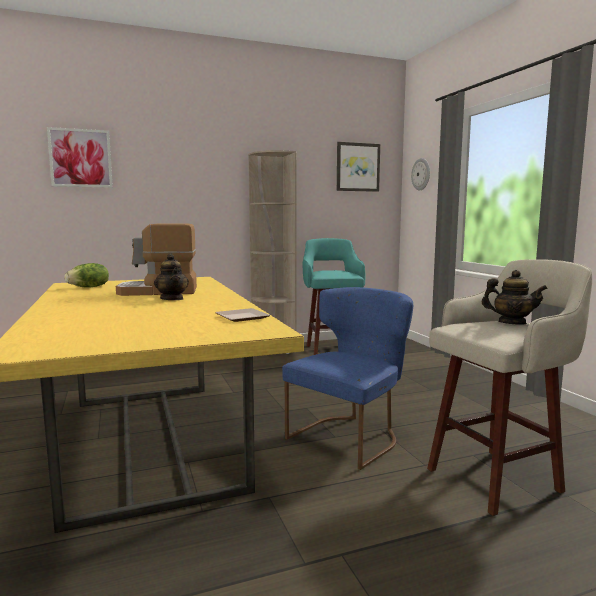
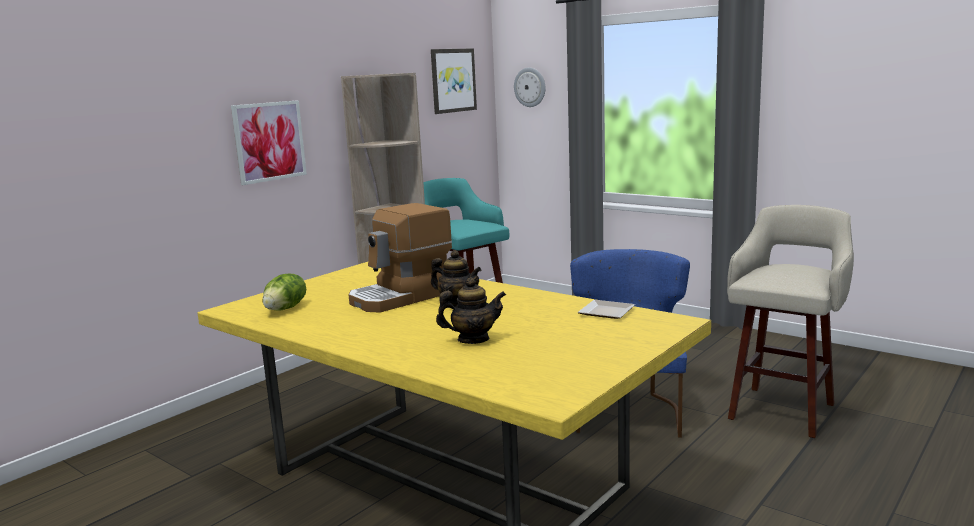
camera: 30 degrees left, 5 degrees up
picture [47,127,113,188] -> picture moved to [231,100,307,185]
teapot [481,270,548,325] -> teapot moved to [436,278,506,344]

